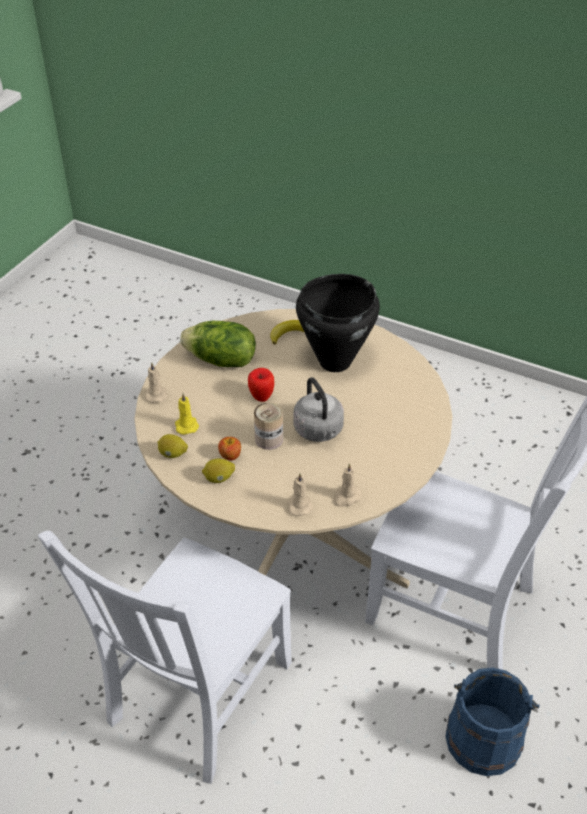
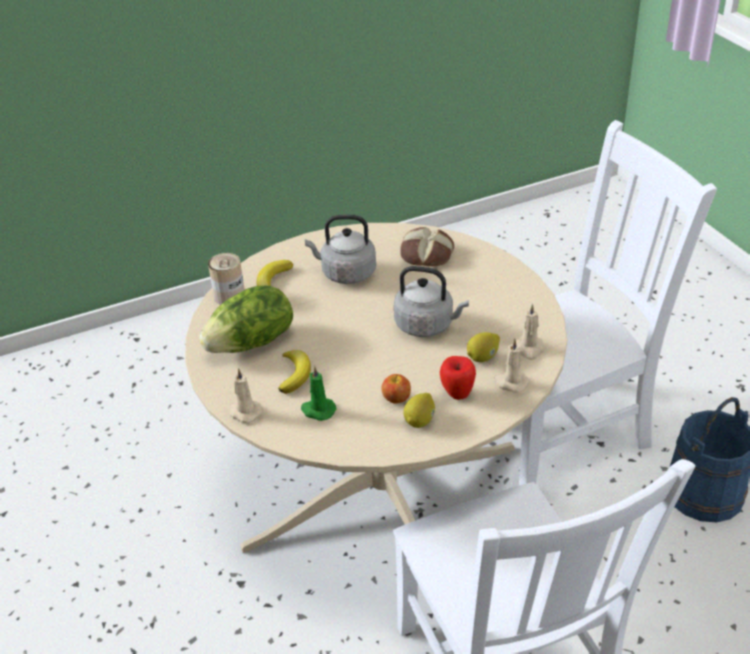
camera: 50 degrees left, 5 degrees down
lemon [157,434,188,458] -> lemon moved to [467,332,500,362]
yellow candle [175,393,199,435] -> green candle [301,366,336,421]
apple [248,368,274,402] -> apple moved to [440,356,476,400]
can [254,402,283,450] -> can moved to [208,253,245,305]
black cooking pot [296,274,380,372] -> grey kettle [305,215,376,284]
none -> banana [278,350,311,394]
none -> bread [400,227,454,266]

